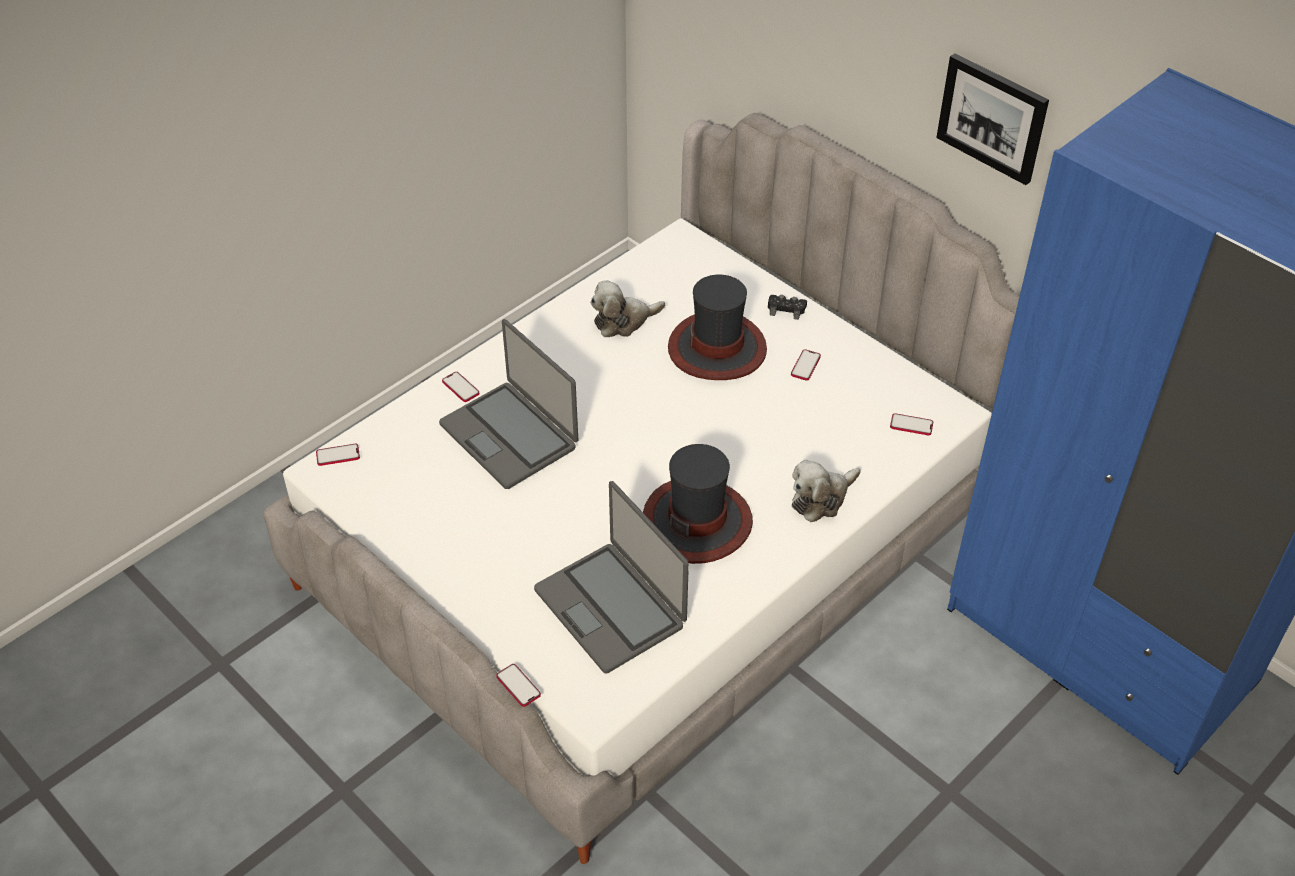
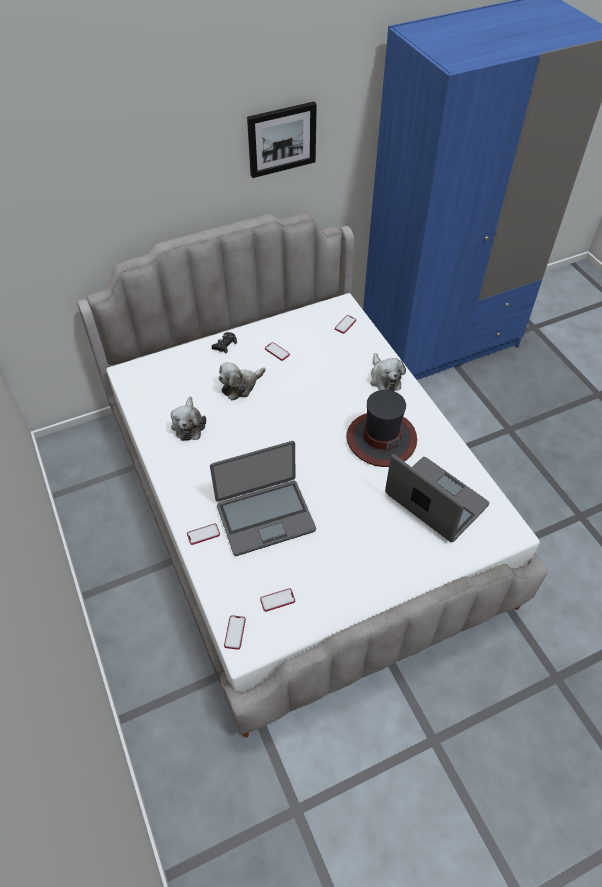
camera: 70 degrees left, 5 degrees up
phone [496,664,541,707] -> phone moved to [260,588,295,612]
laptop [534,481,689,673] -> laptop turned 120 degrees counterclockwise [385,454,489,542]
hat [668,274,767,380] -> plush toy [219,362,266,400]

